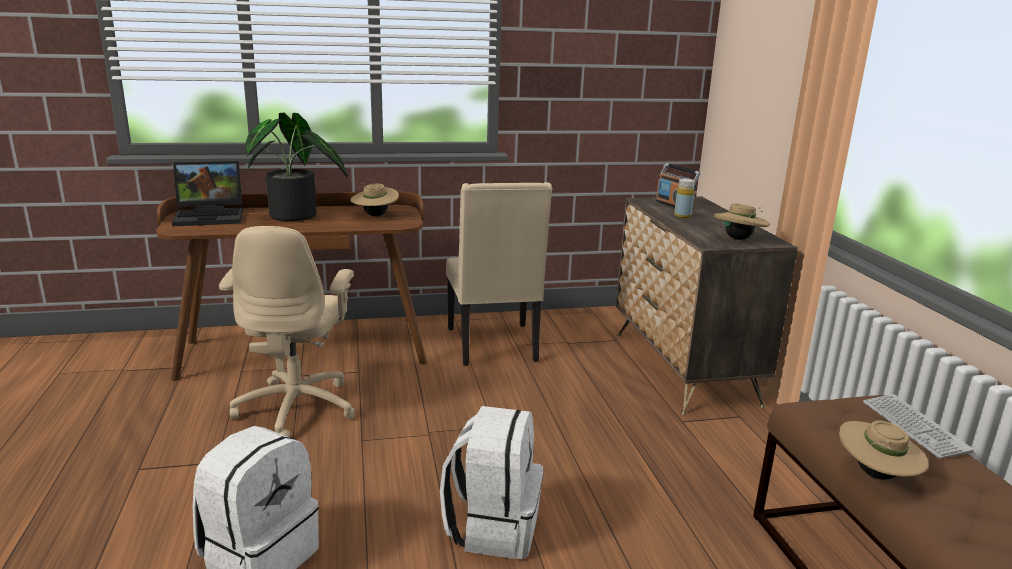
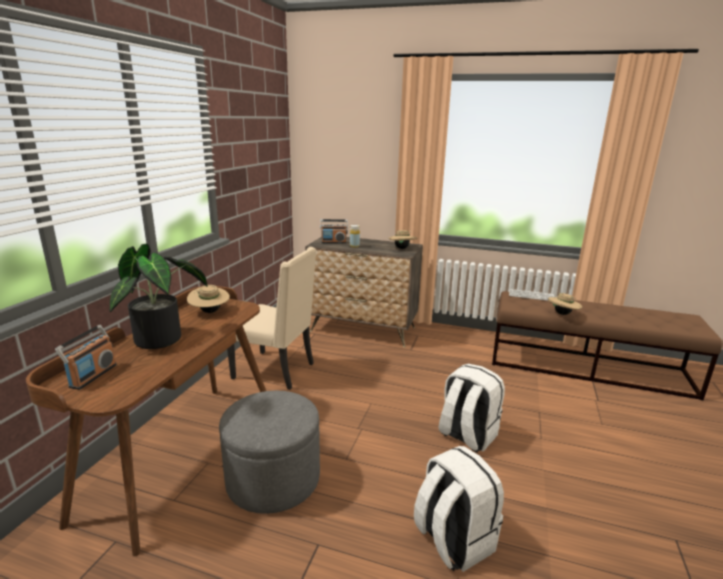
camera: 60 degrees left, 0 degrees up
laptop [172,161,243,226] -> radio [55,325,117,390]
beige office chair [219,226,356,437] -> grey ottoman [219,391,320,514]

